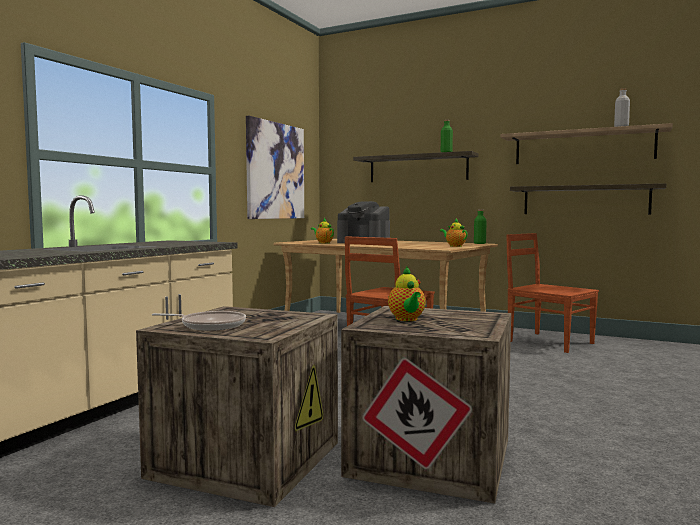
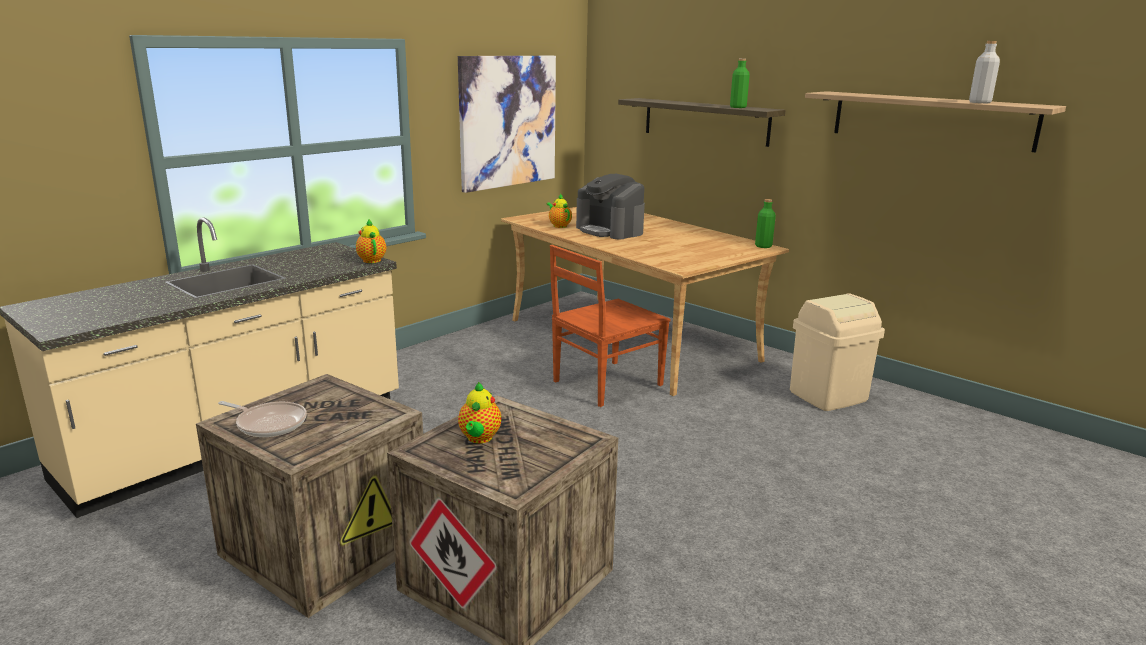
camera: 15 degrees right, 15 degrees up
teapot [440,219,468,247] -> teapot moved to [356,219,386,263]
brown chair [506,233,599,353] -> beige trash can [790,293,885,411]
shelf [510,183,666,214] -> none

